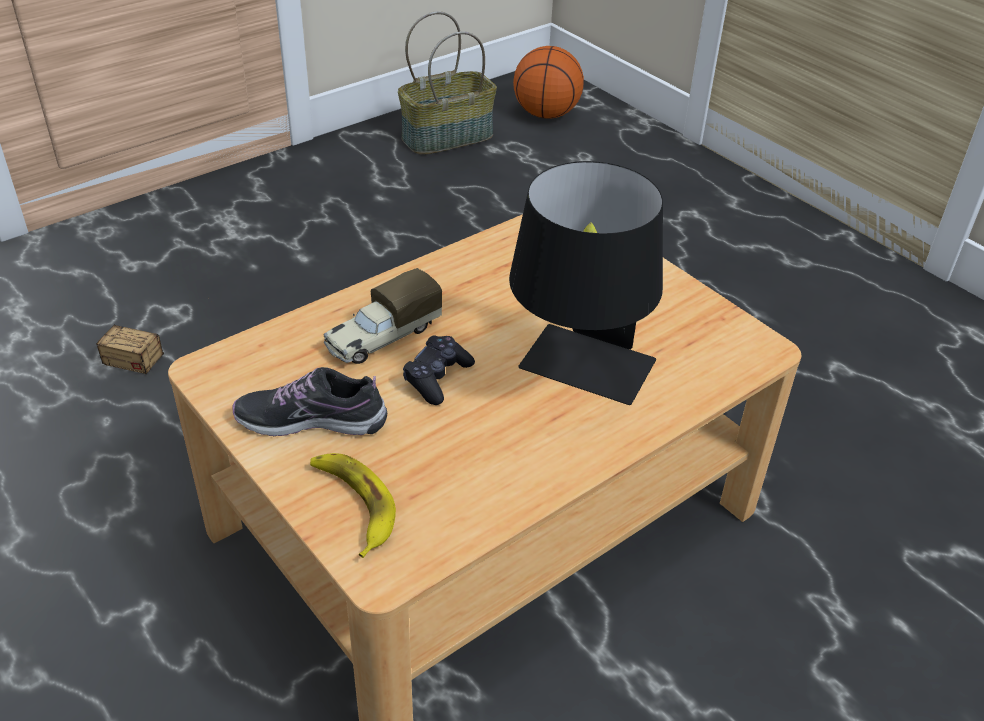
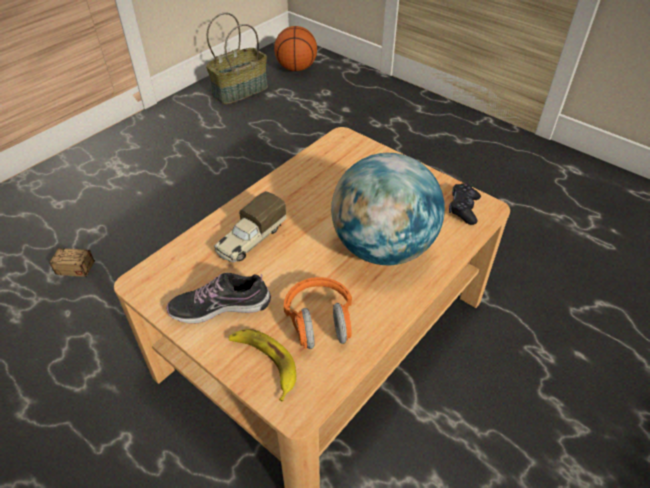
camera: 10 degrees left, 5 degrees up
black game controller [403,335,475,405] -> black game controller moved to [449,183,481,225]
black table lamp [509,161,663,405] -> globe [331,153,445,266]
none -> orange headphones [284,277,352,349]

